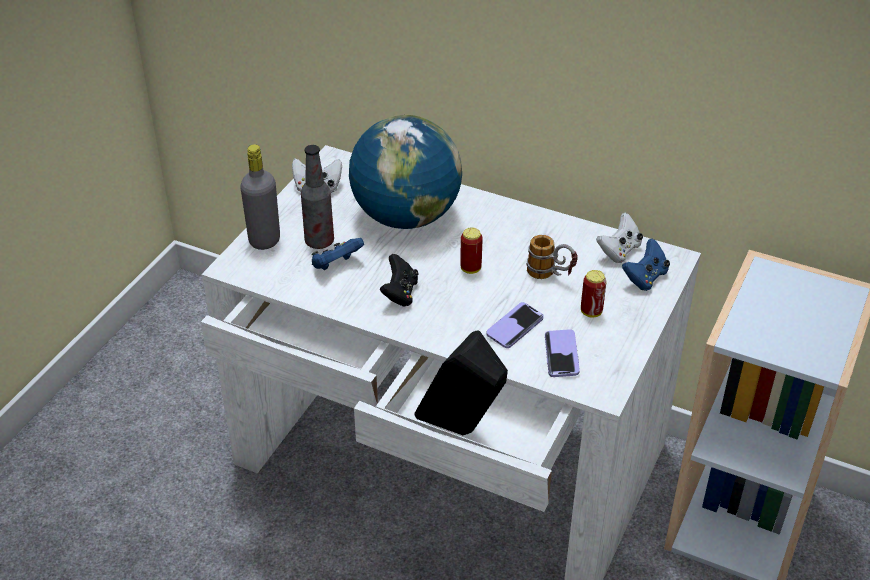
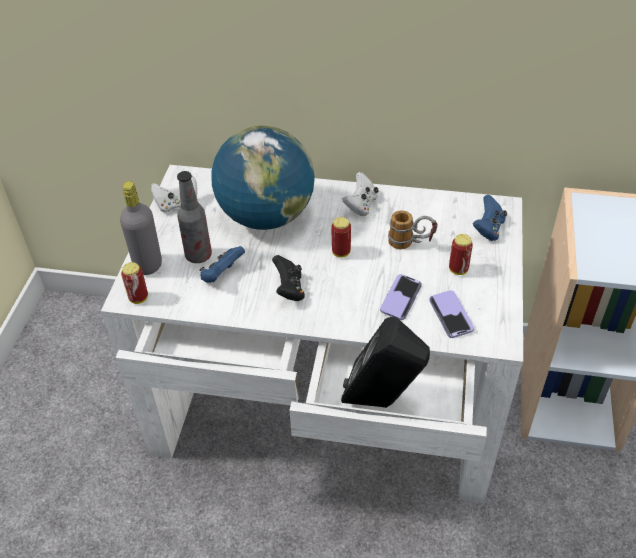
camera: 15 degrees left, 5 degrees up
white game controller [596,213,643,263] -> white game controller moved to [342,172,379,216]
none -> can [121,262,148,304]

